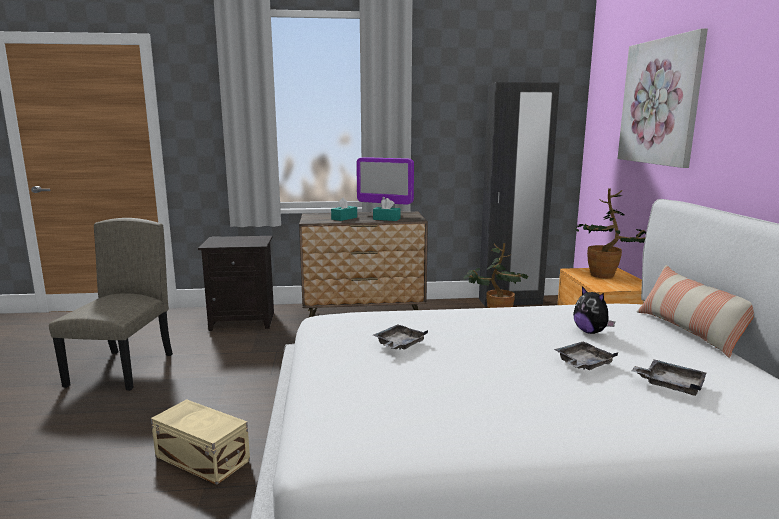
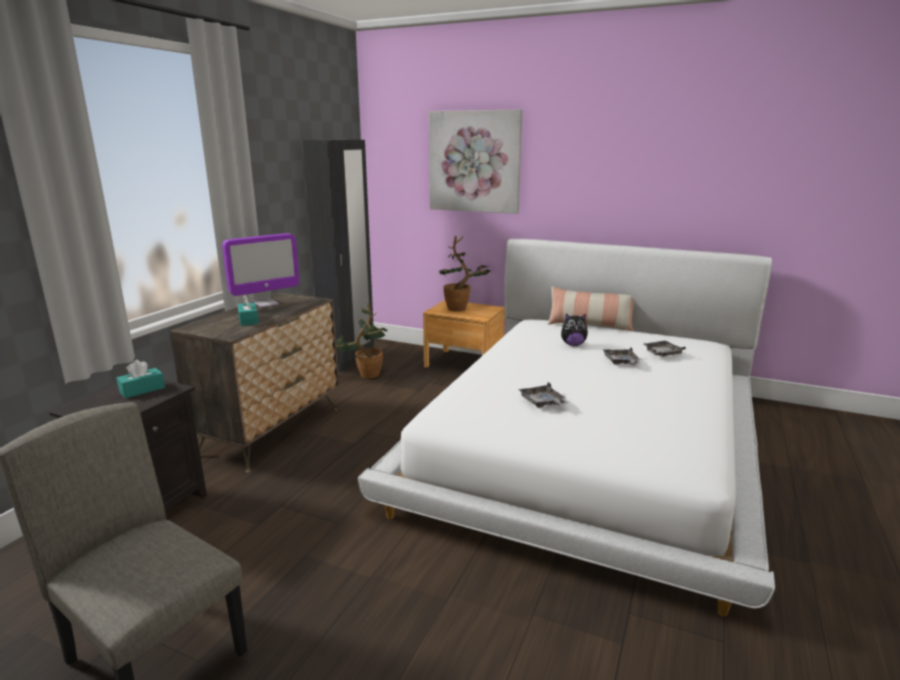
camera: 60 degrees left, 5 degrees up
beige storage box [151,399,250,485] -> none
turquoise tissue box [373,198,401,221] -> turquoise tissue box moved to [117,360,165,398]

